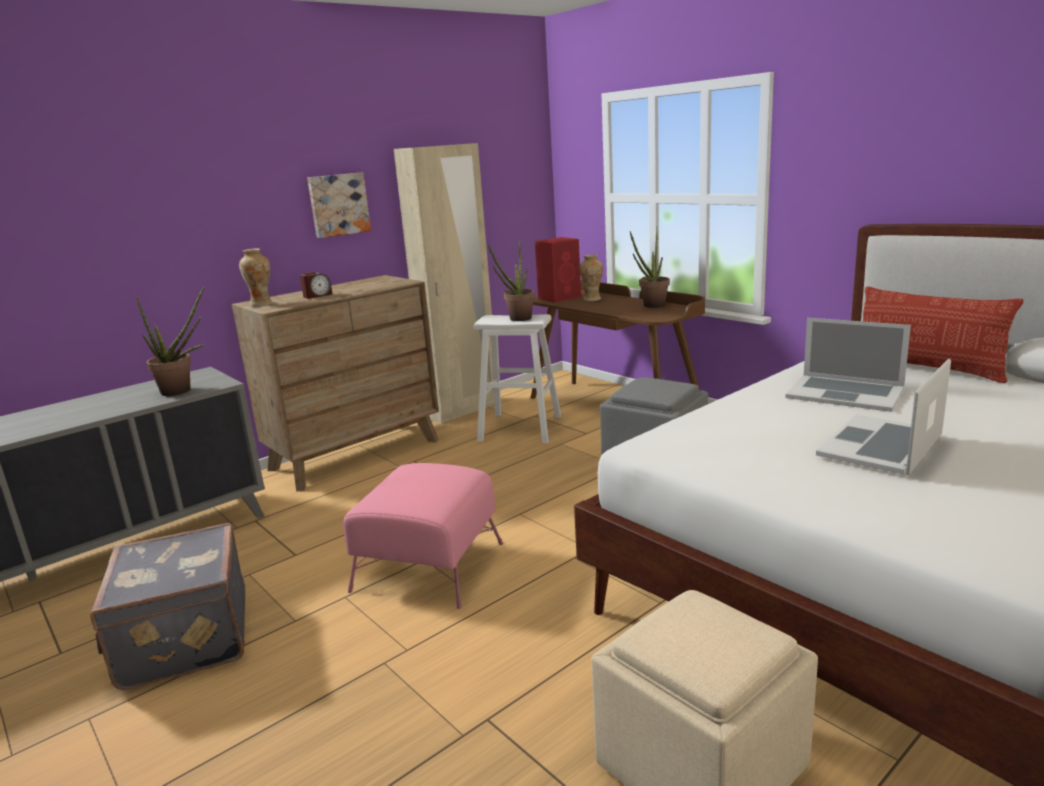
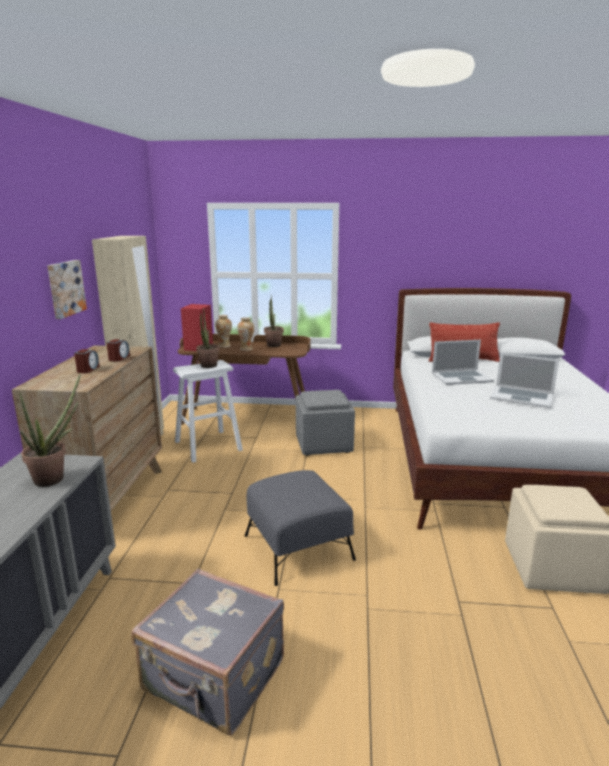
camera: 45 degrees left, 0 degrees up
vase [239,248,272,306] -> vase moved to [237,317,254,351]
pink ottoman [343,463,503,609] -> grey ottoman [245,470,356,586]
laptop [816,359,951,475] -> laptop turned 60 degrees counterclockwise [490,352,559,408]
none -> alarm clock [107,339,130,362]

